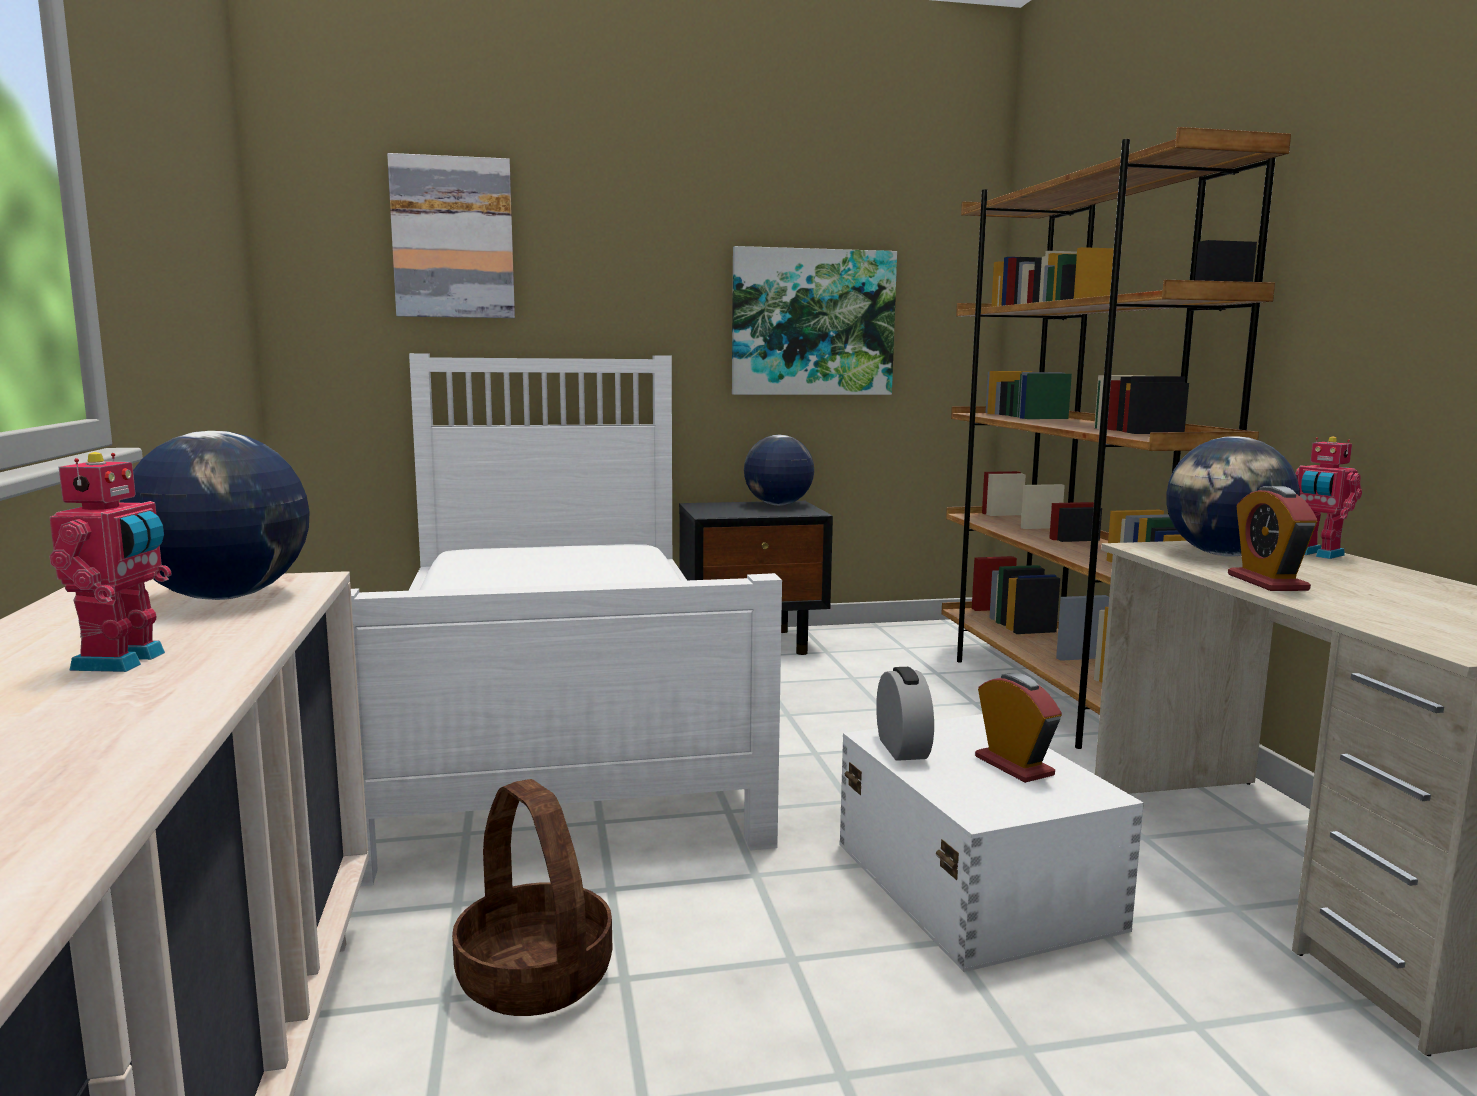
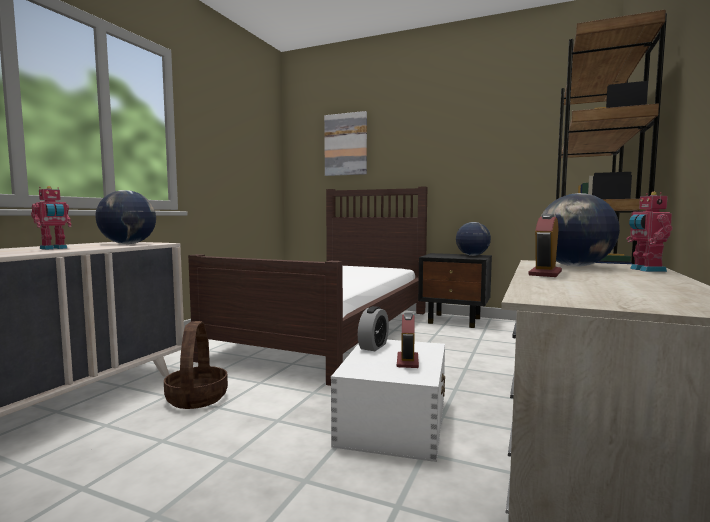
camera: 35 degrees right, 5 degrees down
white bed [351,353,782,886] -> brown bed [188,186,427,386]
picture [732,246,897,395] -> none

